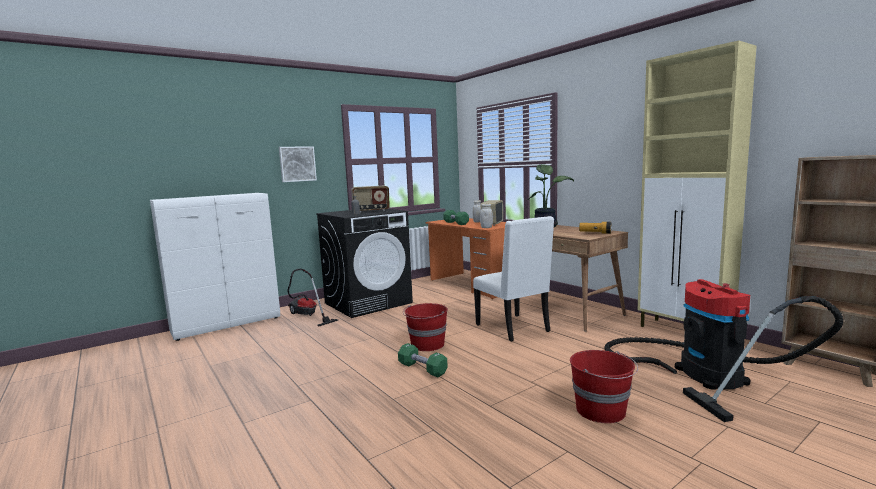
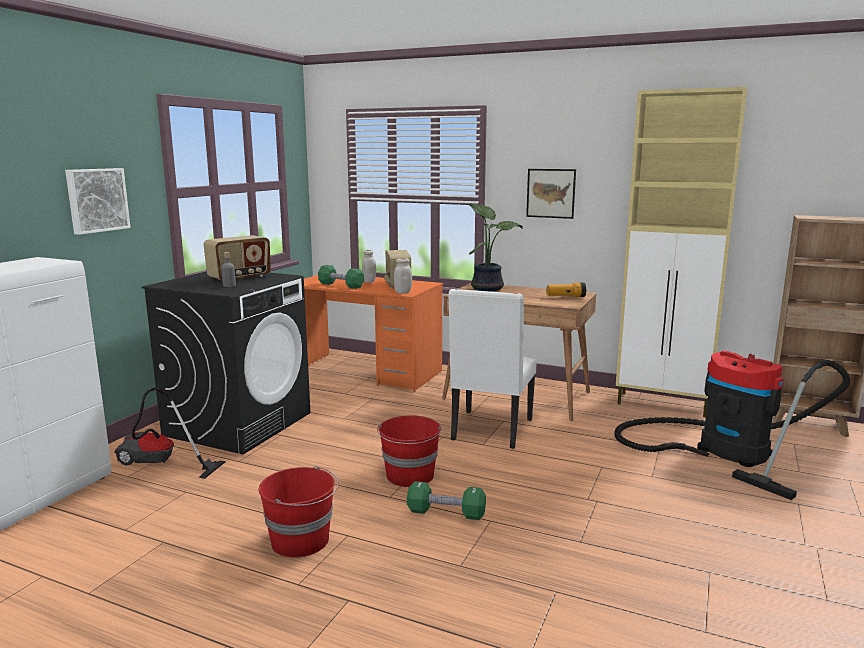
camera: 30 degrees left, 5 degrees up
white chair [473,216,554,342] -> white chair turned 75 degrees clockwise [448,289,536,449]
red bucket [570,350,638,423] -> red bucket moved to [259,466,339,558]
none -> picture [526,169,576,219]

